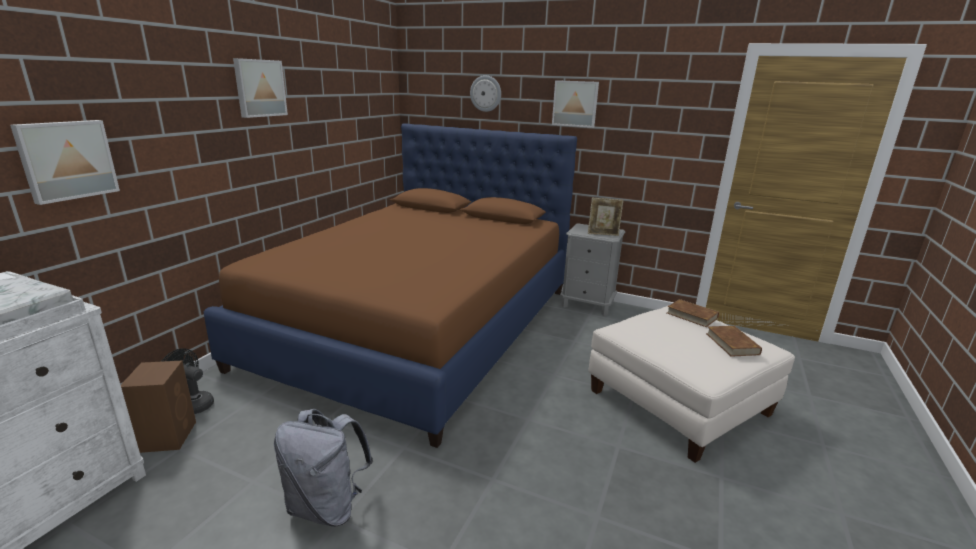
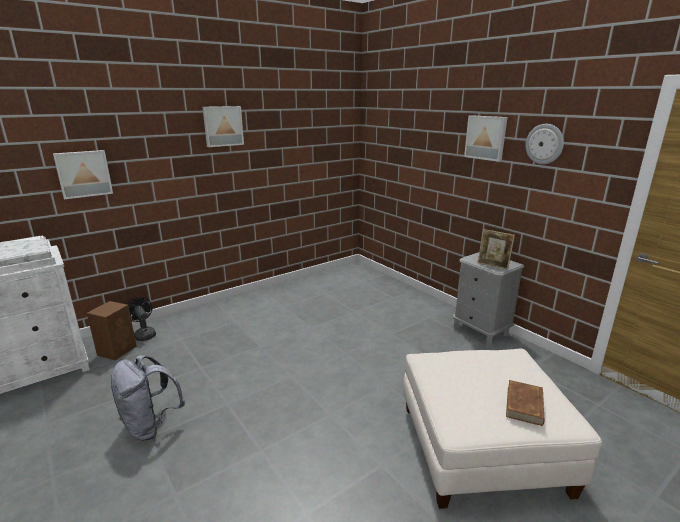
camera: 30 degrees right, 0 degrees up
brown bed [204,123,577,448] -> none
wall clock [470,75,501,112] -> wall clock moved to [525,124,564,164]
brown book [667,299,719,327] -> none

